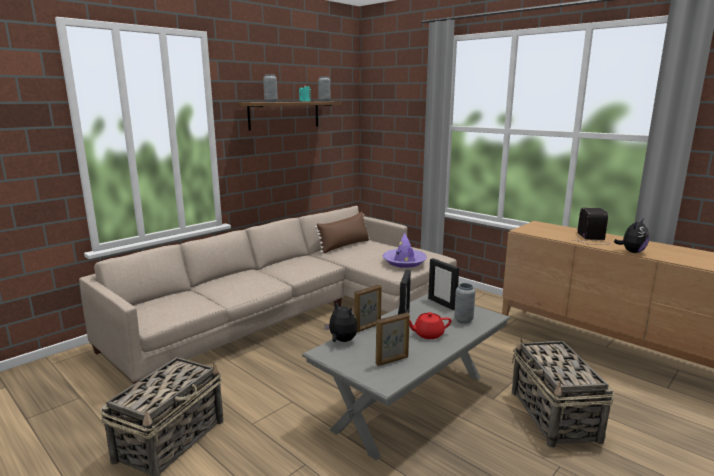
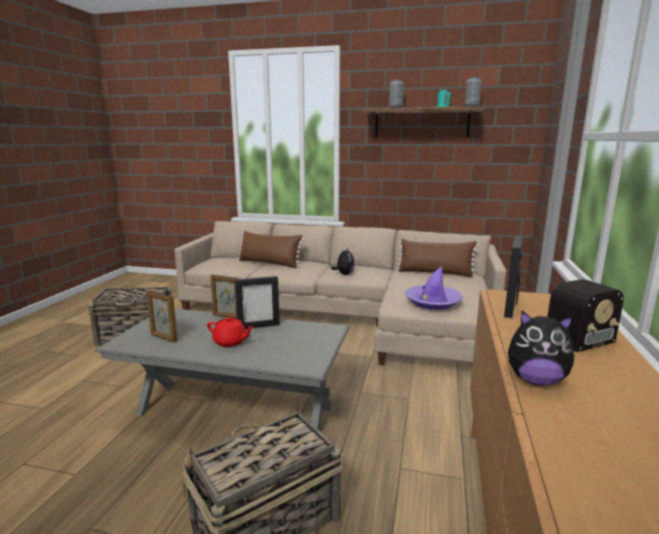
camera: 60 degrees right, 0 degrees up
plush toy [324,302,357,342] -> plush toy moved to [331,248,355,275]
red teapot [409,312,451,339] -> red teapot turned 150 degrees clockwise [207,317,254,347]
picture frame [428,258,459,310] -> picture frame moved to [504,236,523,318]
grey vase [454,283,475,324] -> none
none -> brown pillow [238,231,304,268]

